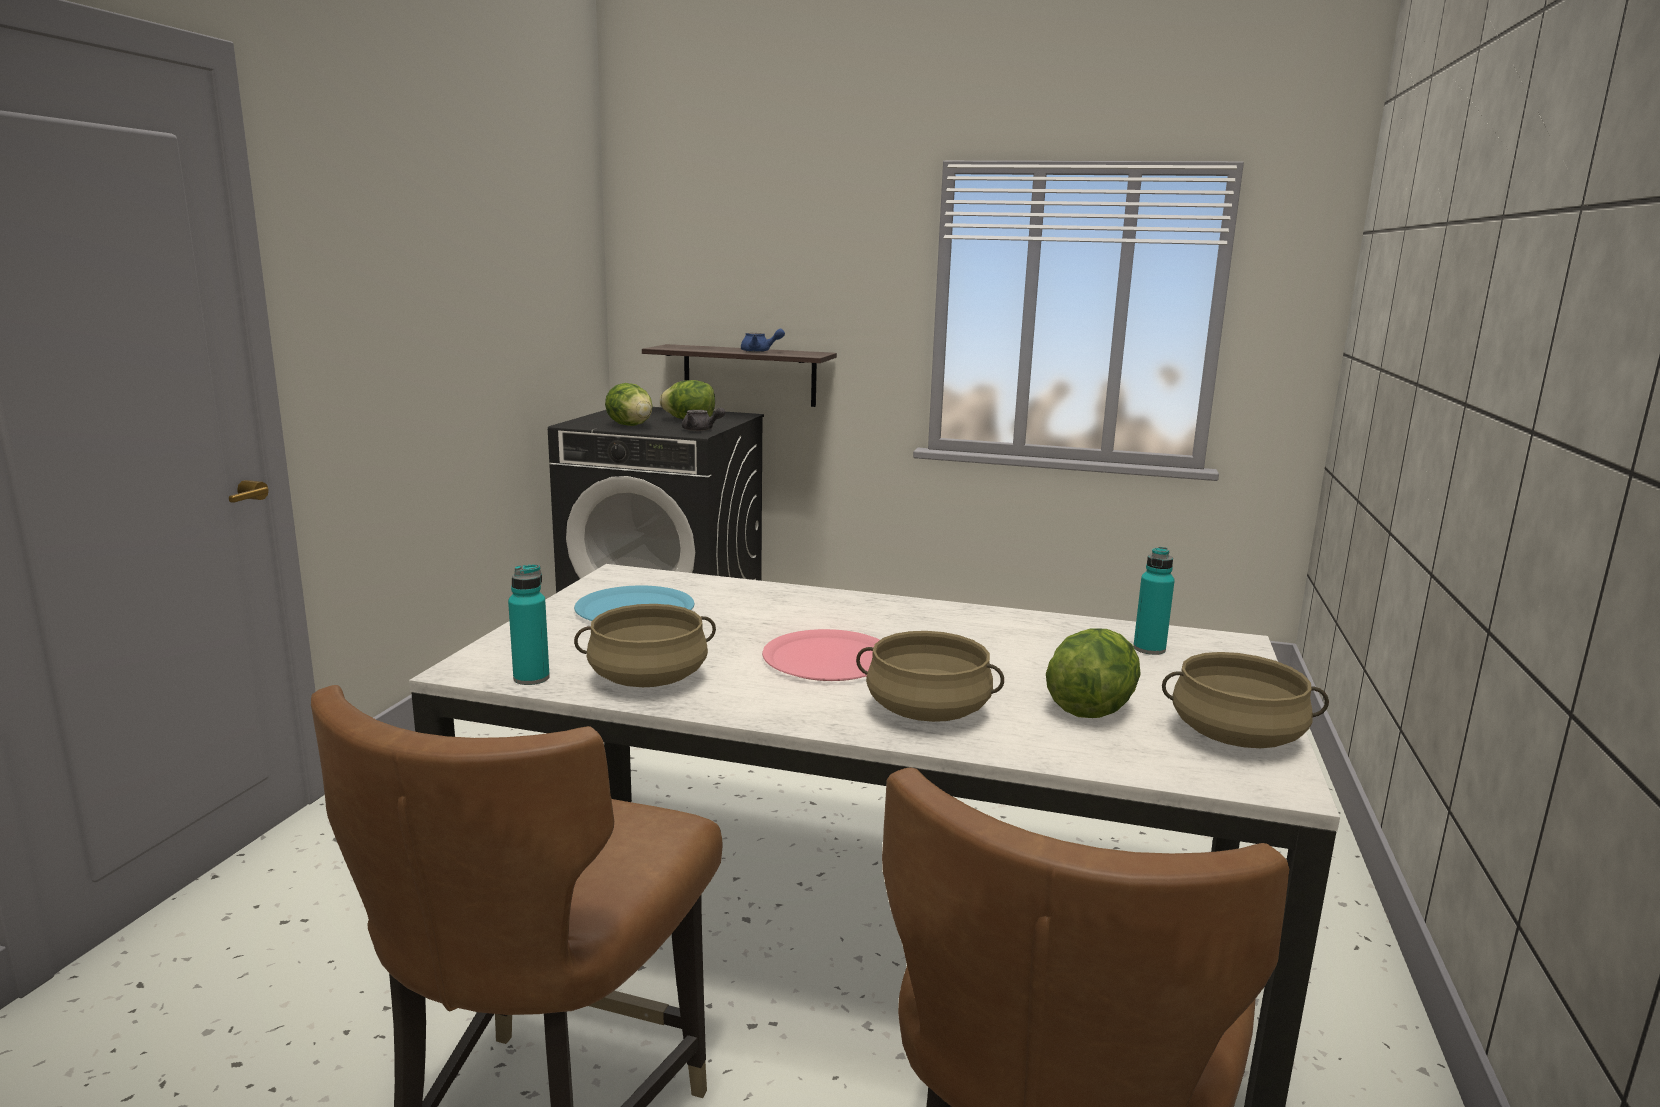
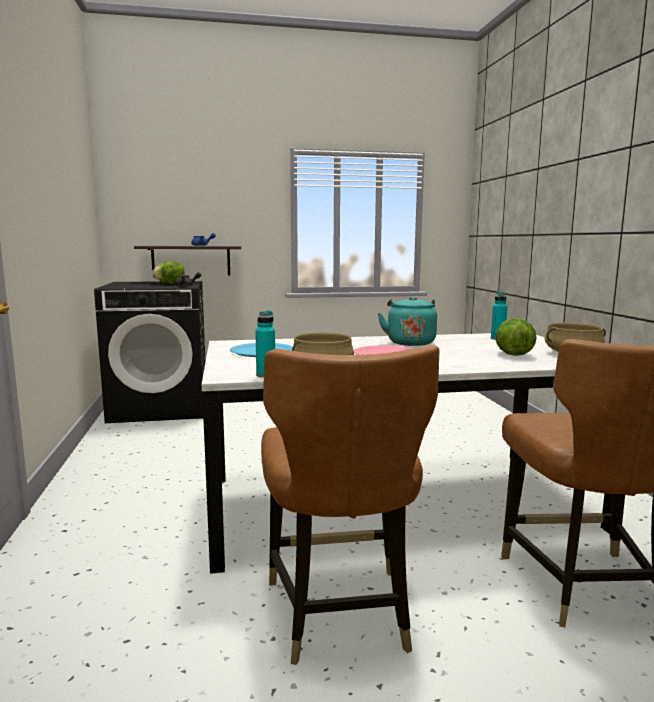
camera: 25 degrees left, 5 degrees down
lettuce [605,383,653,426] -> none
beige cooking pot [856,631,1004,722] -> none
none -> turquoise kettle [378,296,437,346]

